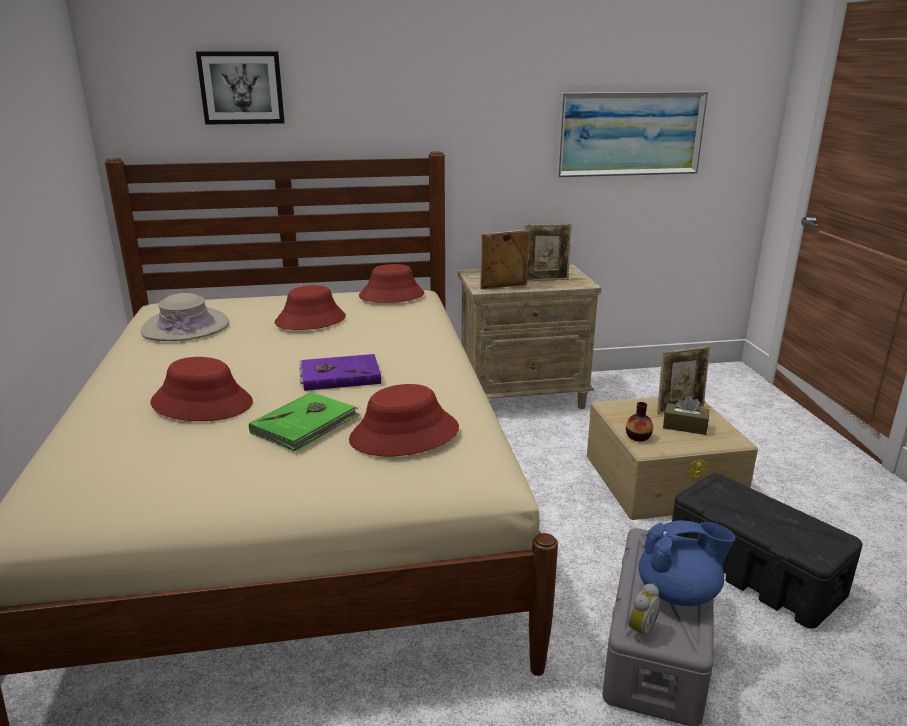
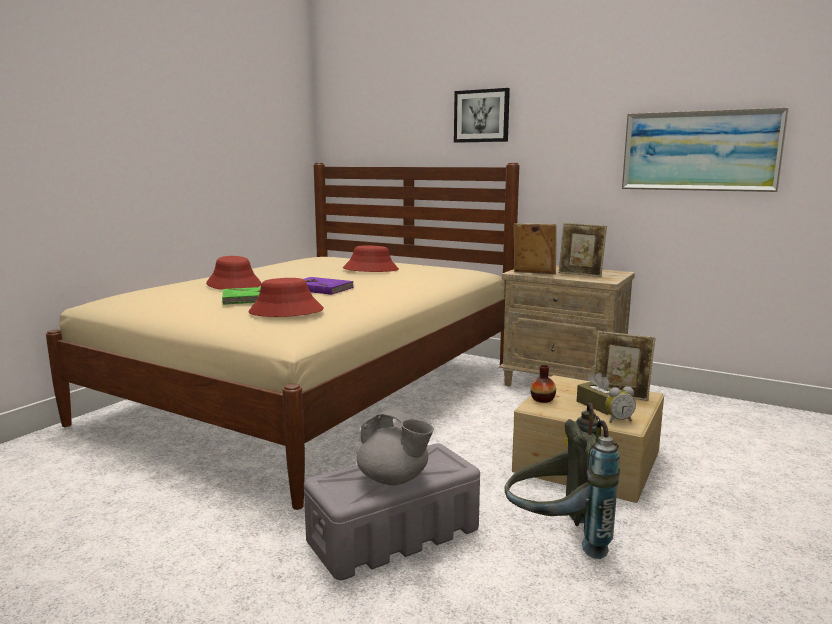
camera: 40 degrees right, 10 degrees down
beige hat [141,293,229,341] -> none
picture [196,52,285,125] -> picture moved to [454,88,510,143]
red hat [359,264,424,303] -> none
alarm clock [628,583,661,643] -> alarm clock moved to [605,386,636,423]
blue teapot [639,520,735,606] -> grey teapot [357,409,434,486]
black storage box [672,473,862,629] -> grey backpack [505,403,620,559]

